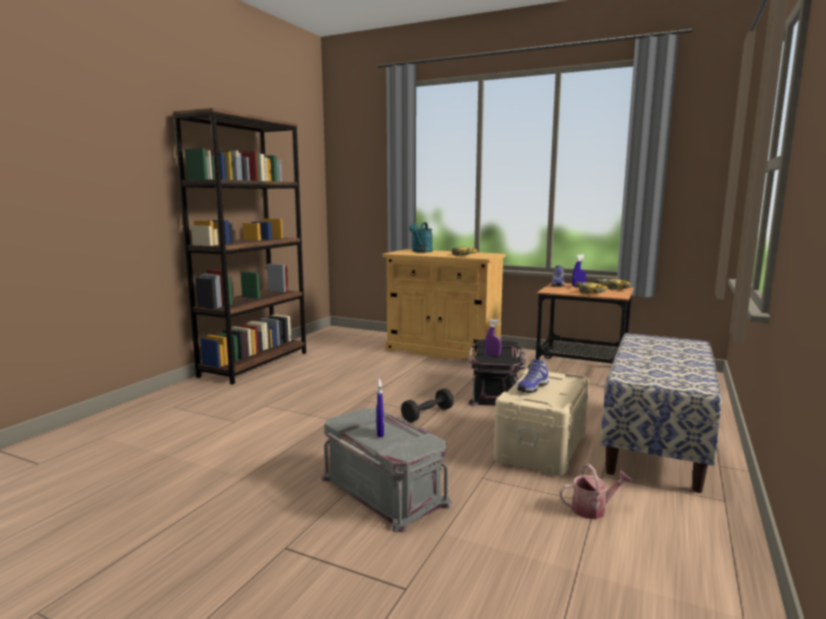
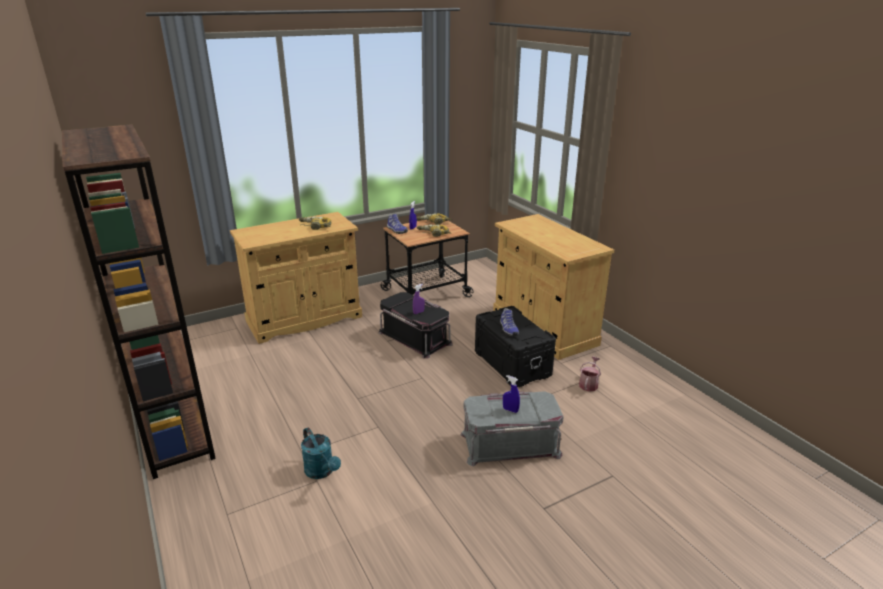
camera: 55 degrees left, 15 degrees up
black dumbbell [401,388,454,423] -> none
turquoise watering can [409,222,433,253] -> turquoise watering can moved to [301,428,341,479]
beige storage box [494,368,589,476] -> black storage box [475,306,556,387]
bench [600,333,722,493] -> beige cabinet [493,214,614,360]

